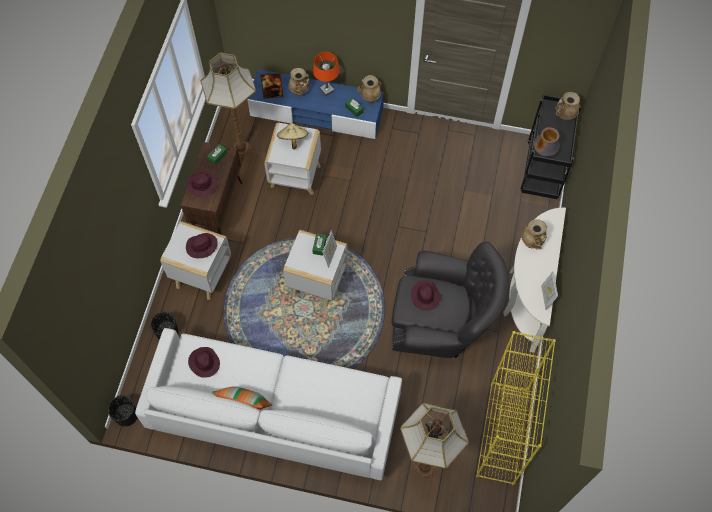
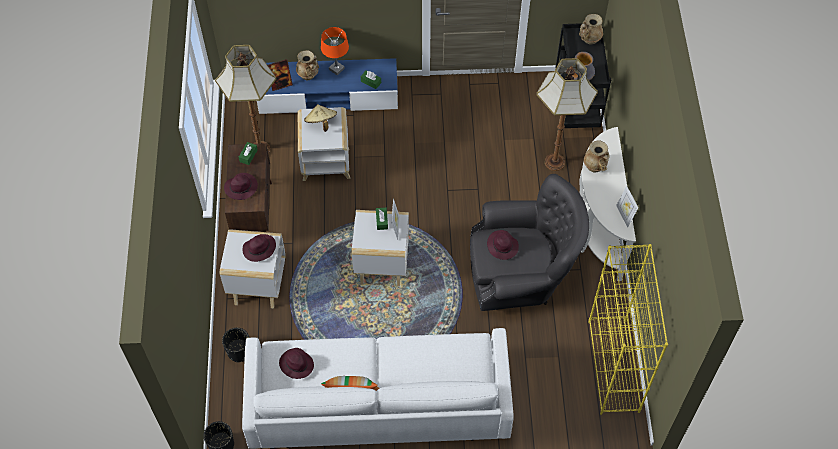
camera: 15 degrees left, 5 degrees down
beige vase [357,75,382,103] -> none
floor lamp [400,403,469,479] -> floor lamp moved to [536,58,598,171]

